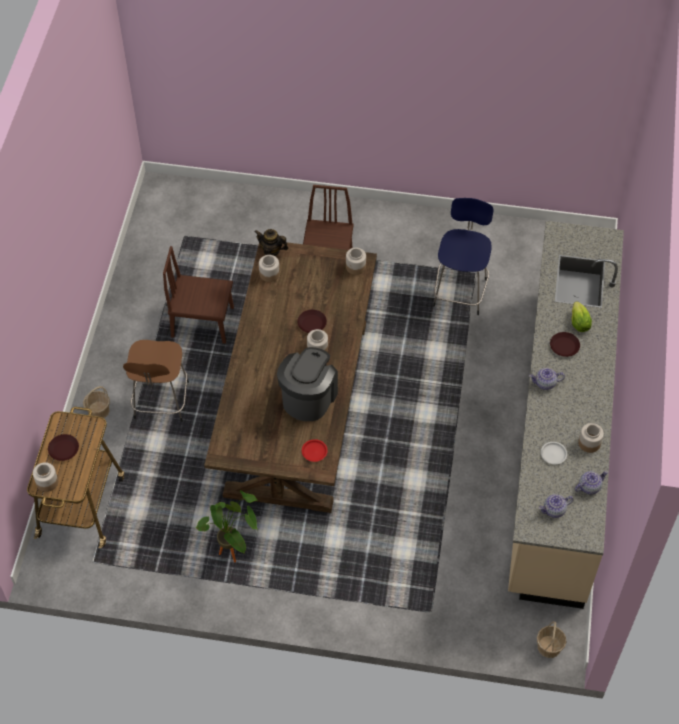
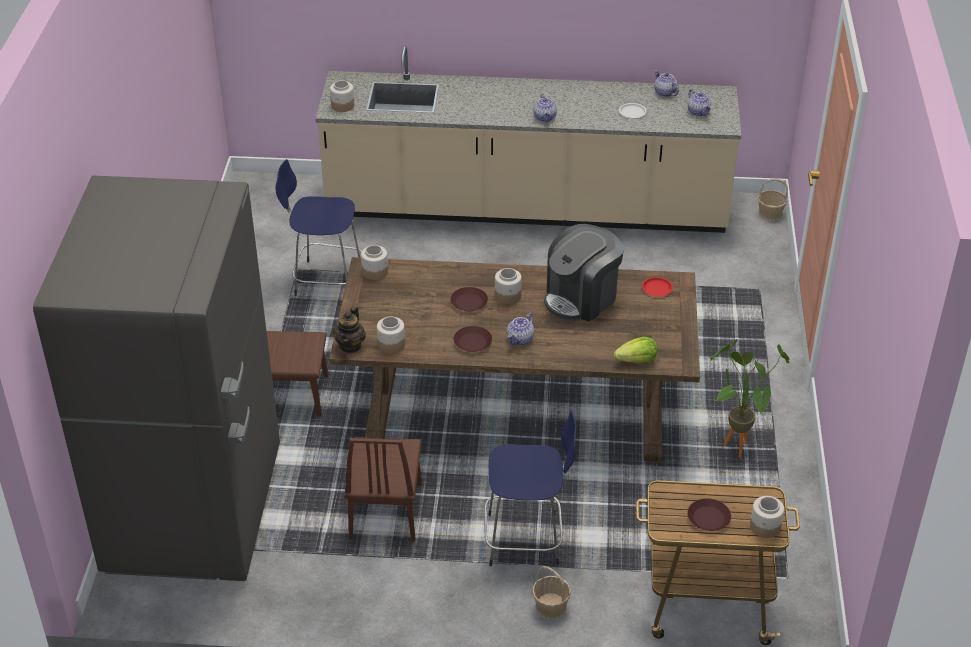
camera: 95 degrees left, 15 degrees down
brown stool [123,340,189,422] -> blue stool [484,410,576,567]
coffee machine [277,347,338,421] -> coffee machine turned 60 degrees counterclockwise [544,224,624,321]
brown plate [550,332,580,357] -> brown plate moved to [454,326,492,352]
lettuce [572,301,592,332] -> lettuce moved to [614,337,658,363]
jar [578,423,604,453] -> jar moved to [330,80,354,112]
none -> grey fridge [33,176,280,581]
none -> teapot [507,313,534,345]

